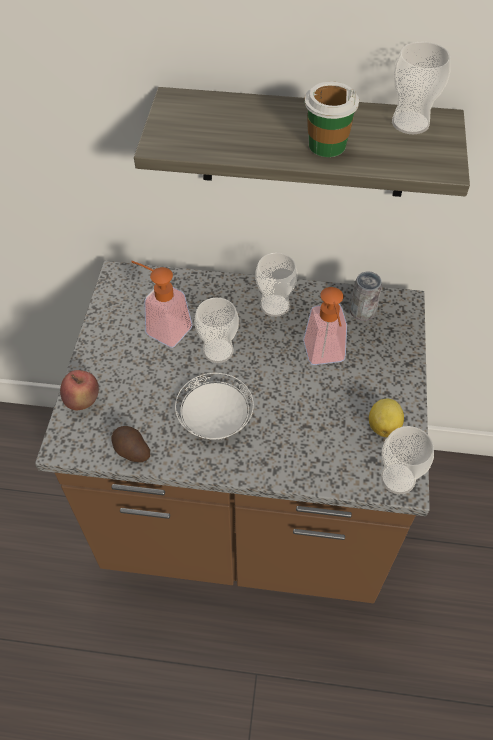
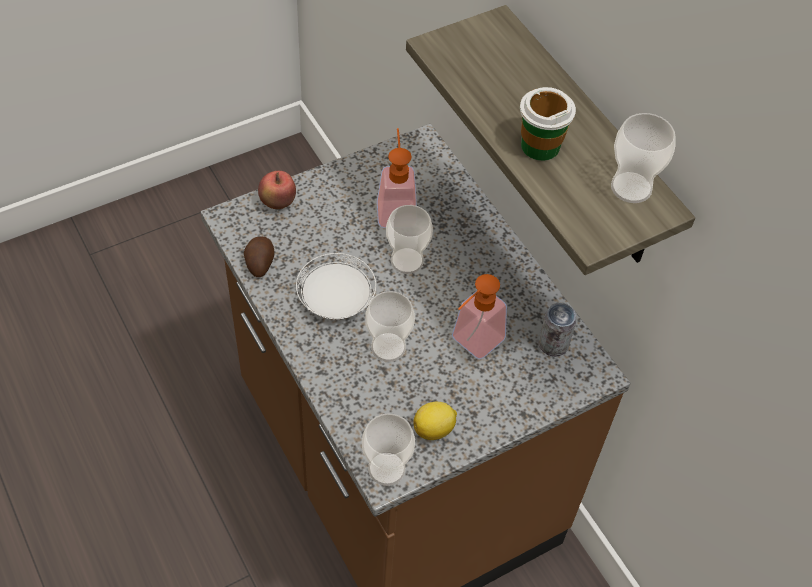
camera: 50 degrees right, 0 degrees up
cup [255,253,298,317] -> cup moved to [365,291,415,362]

